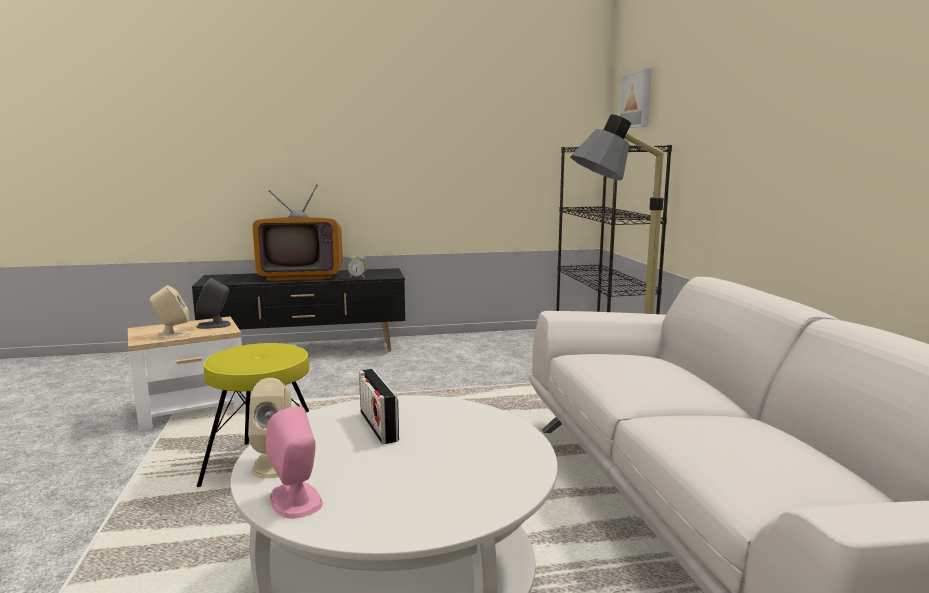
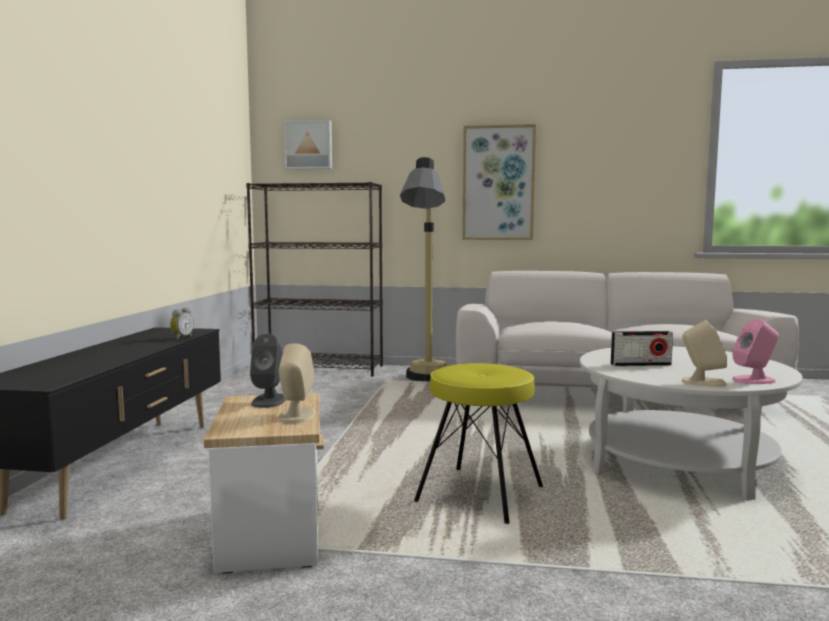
camera: 70 degrees left, 5 degrees down
television [252,184,343,281] -> none
none -> picture [462,124,536,240]

